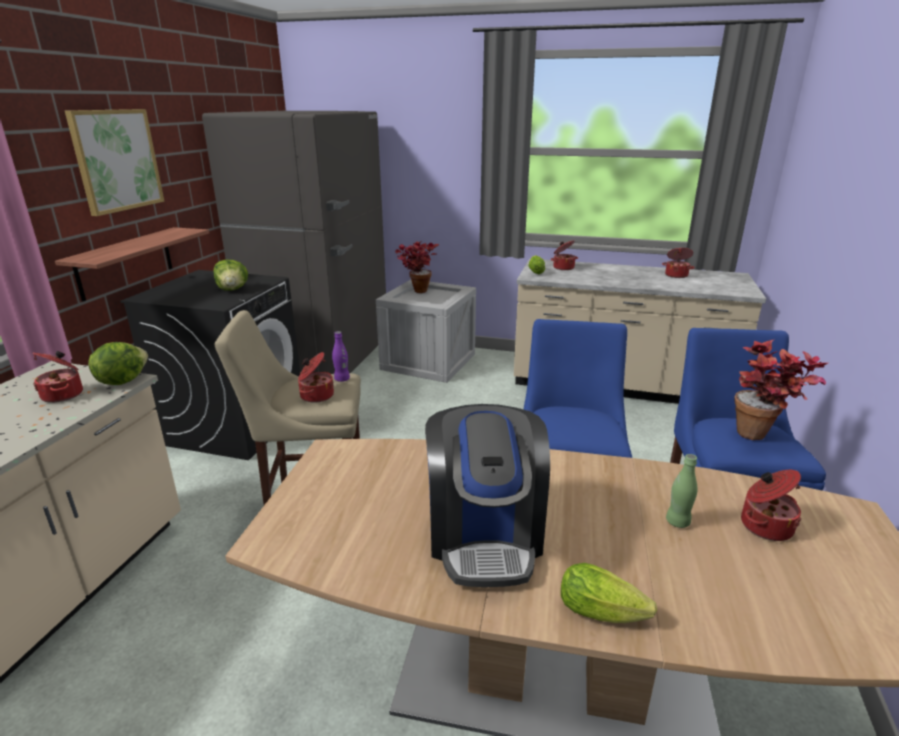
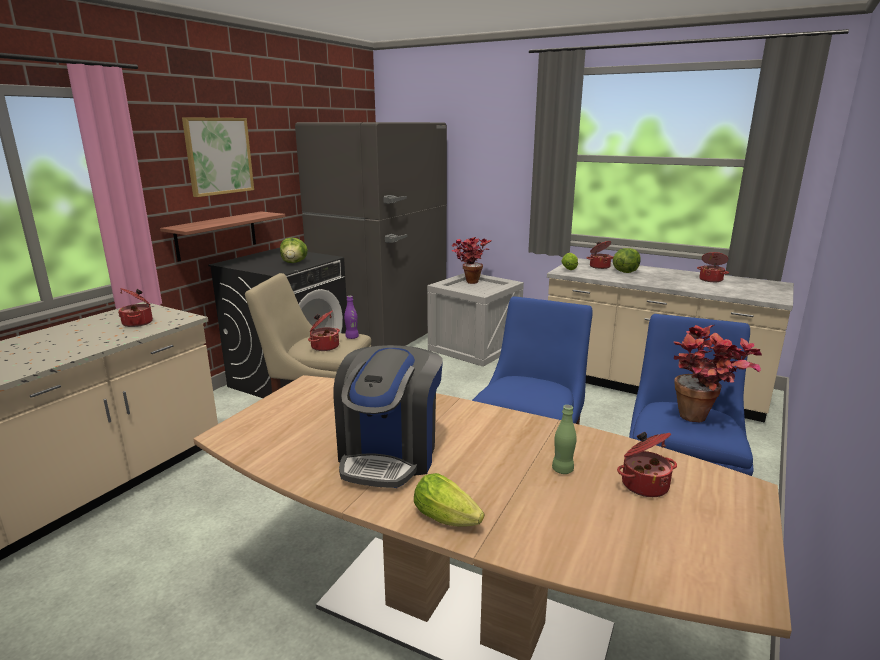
camera: 15 degrees right, 5 degrees down
lettuce [88,342,148,385] -> lettuce moved to [613,248,641,273]

